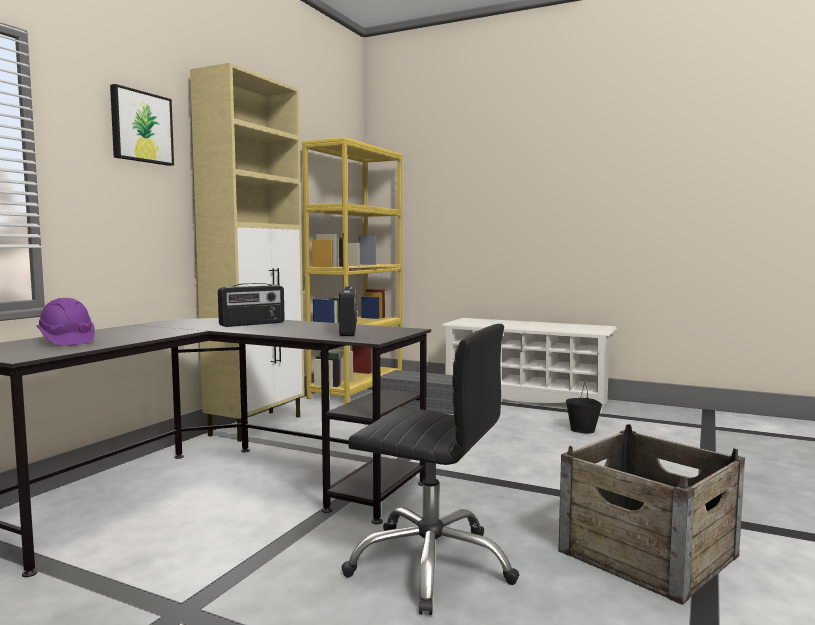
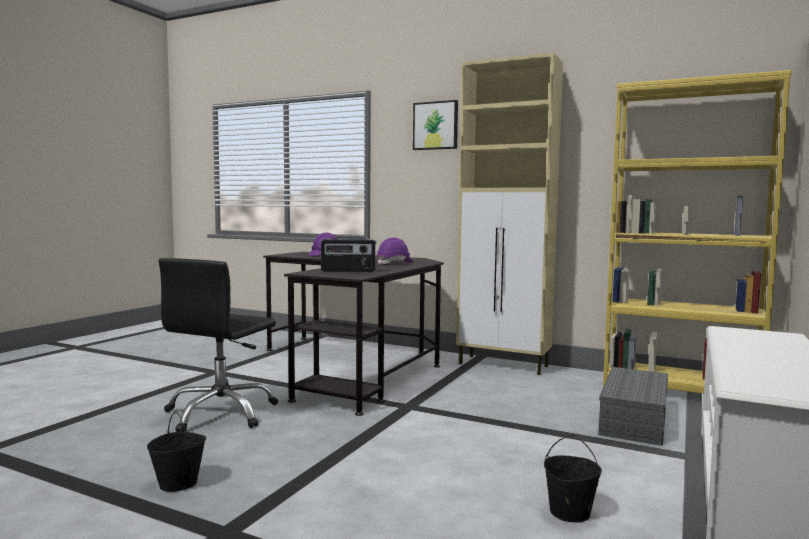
camera: 90 degrees right, 0 degrees up
radio [218,283,285,327] -> purple hard hat [377,238,414,265]
crate [558,424,745,605] -> black bucket [147,411,206,492]

